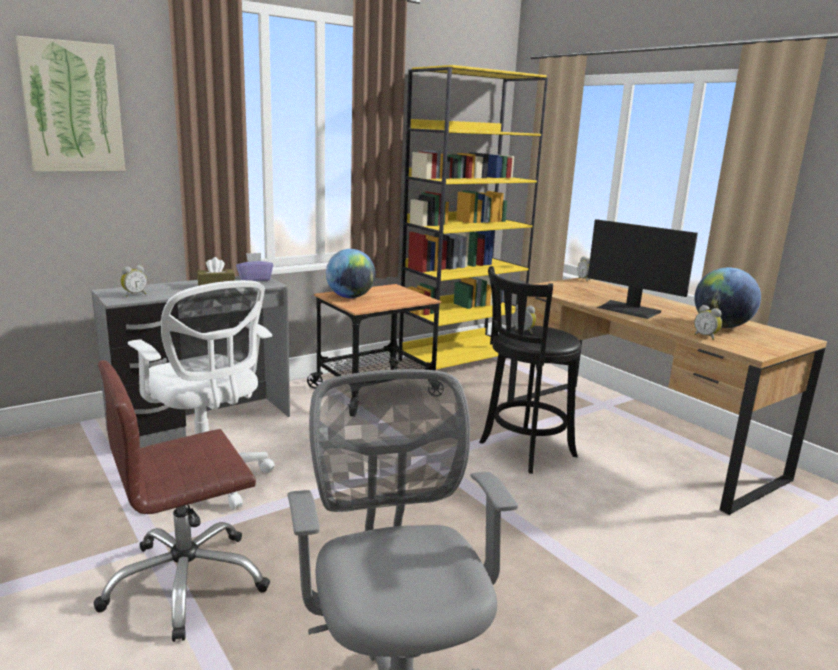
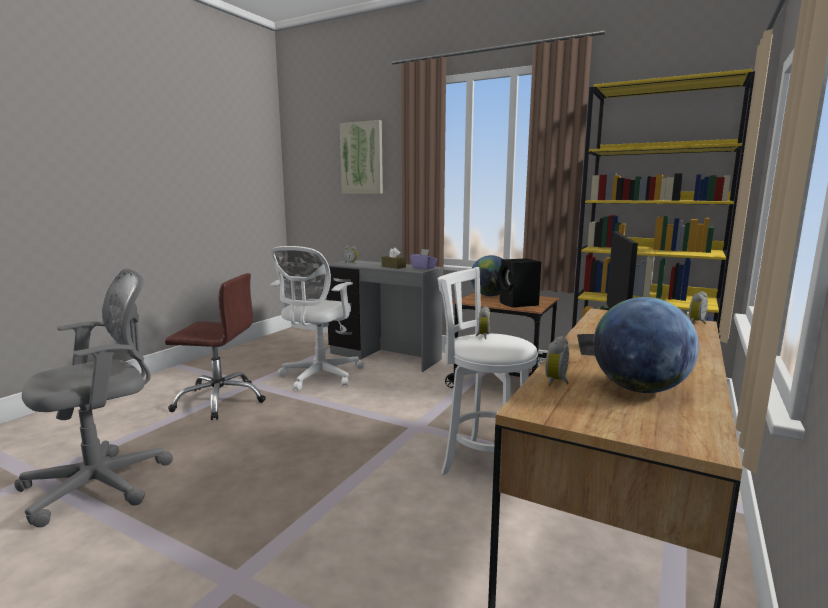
camera: 65 degrees right, 5 degrees down
brown office chair [94,360,270,642] -> brown office chair turned 150 degrees clockwise [165,273,266,420]
black stool [479,266,581,474] -> white stool [438,267,538,474]
none -> black speaker [499,258,541,308]

